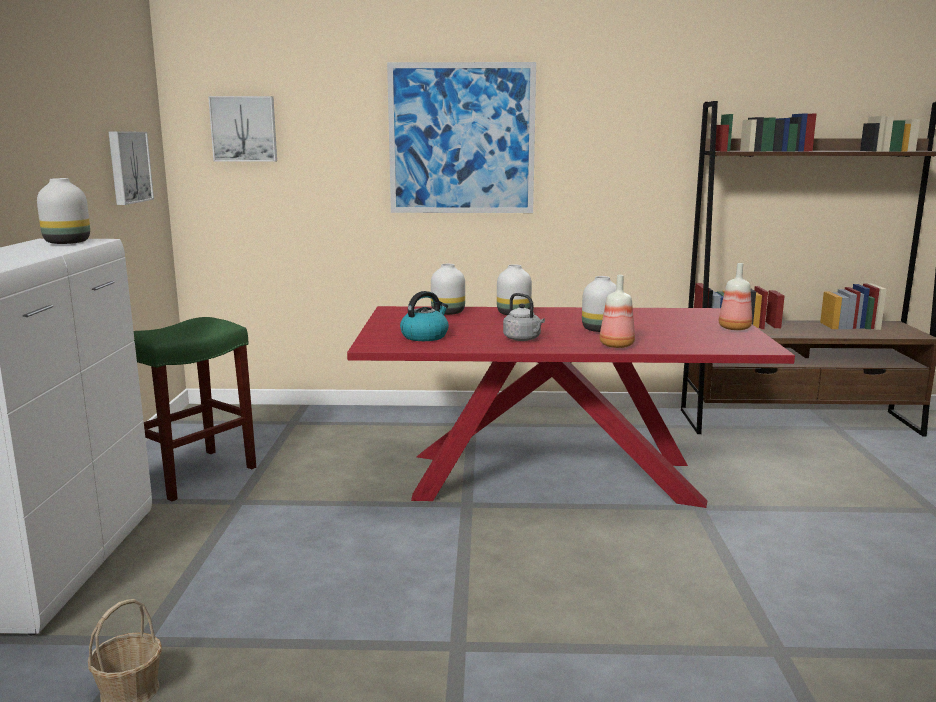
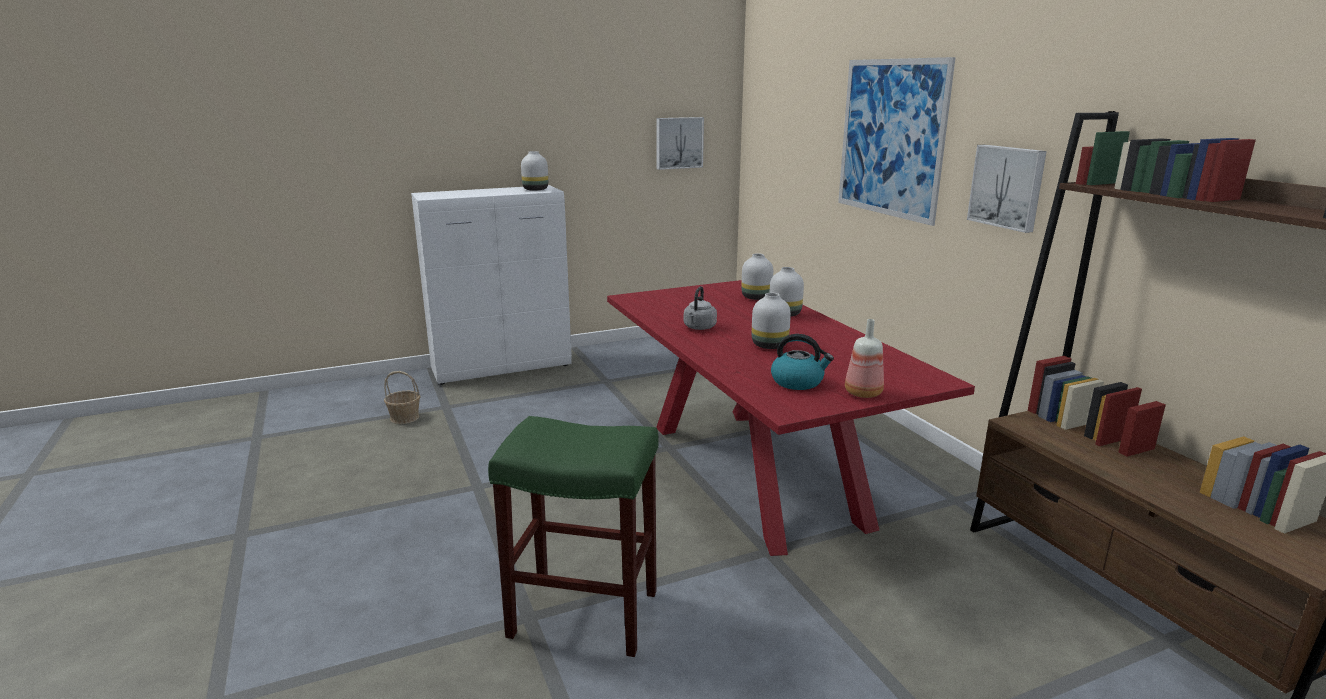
camera: 65 degrees right, 5 degrees up
green stool [134,317,256,501] -> green stool moved to [488,416,659,657]
picture [208,96,277,162] -> picture moved to [967,145,1047,233]
kettle [400,291,449,341] -> kettle moved to [771,334,834,390]
bottle [600,275,635,348] -> none

